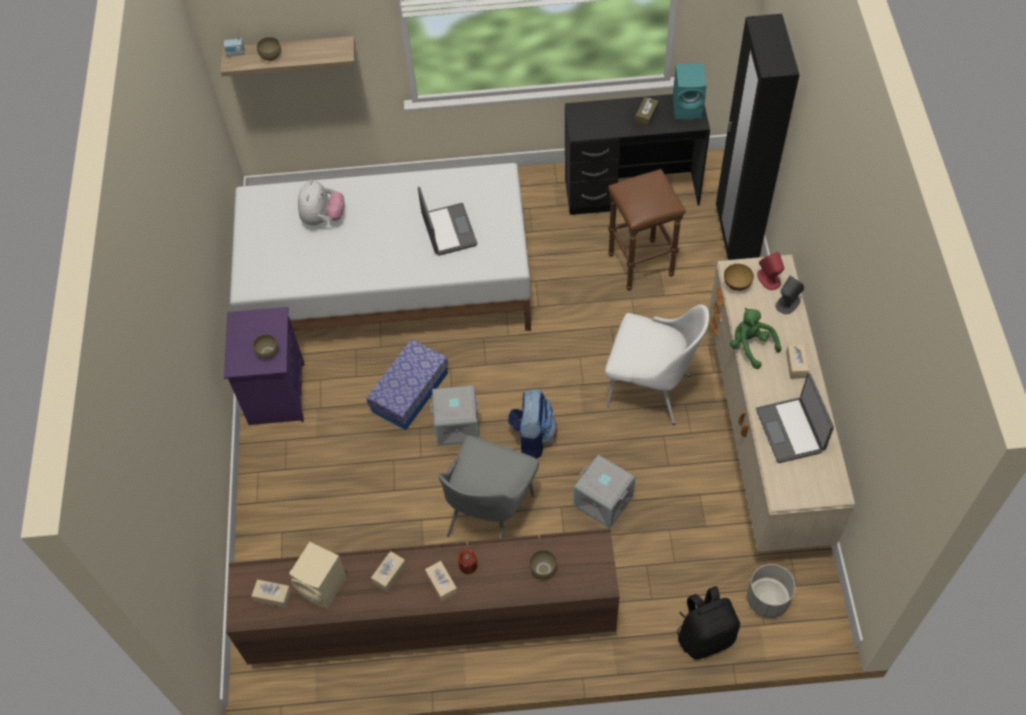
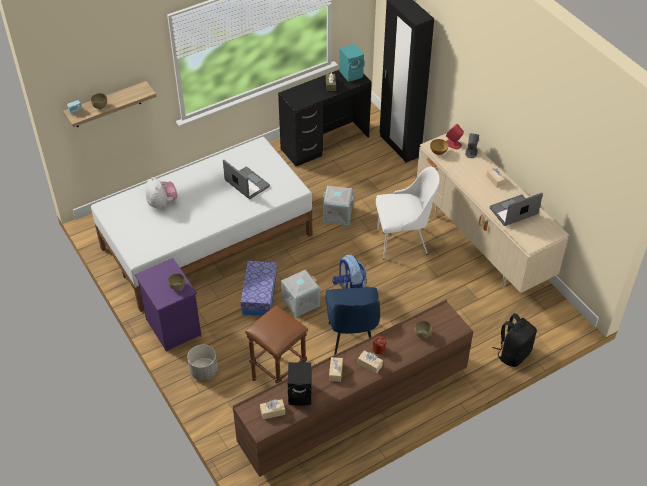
camera: 30 degrees left, 10 degrees down
beige speaker [289,542,347,609] -> black speaker [288,362,312,406]
grey chair [438,435,539,538] -> blue chair [325,287,380,355]
grey storage box [573,454,636,528] -> grey storage box moved to [323,186,353,225]
brown stool [608,169,686,291] -> brown stool moved to [245,305,308,384]
green plush toy [730,308,781,369] -> none
grey planter [747,564,795,618] -> grey planter moved to [187,344,218,380]
laptop [756,373,834,463] -> laptop turned 105 degrees clockwise [490,193,543,226]

